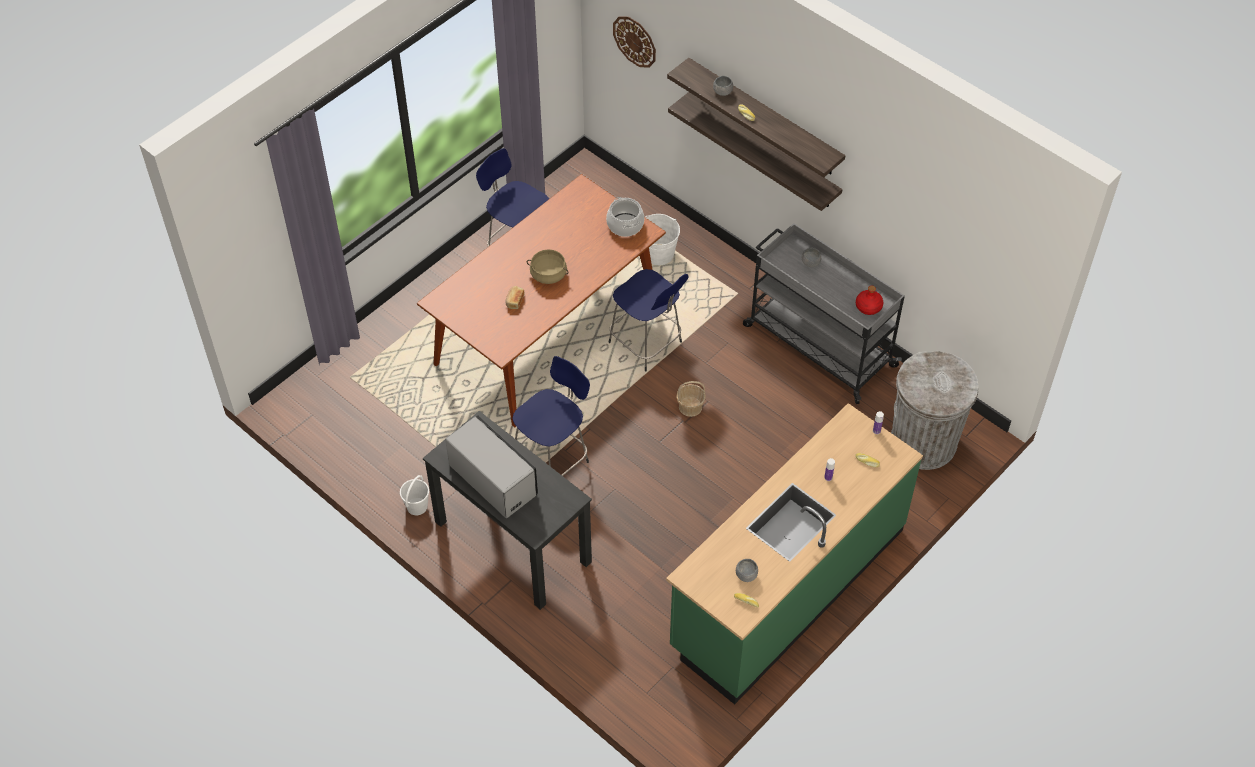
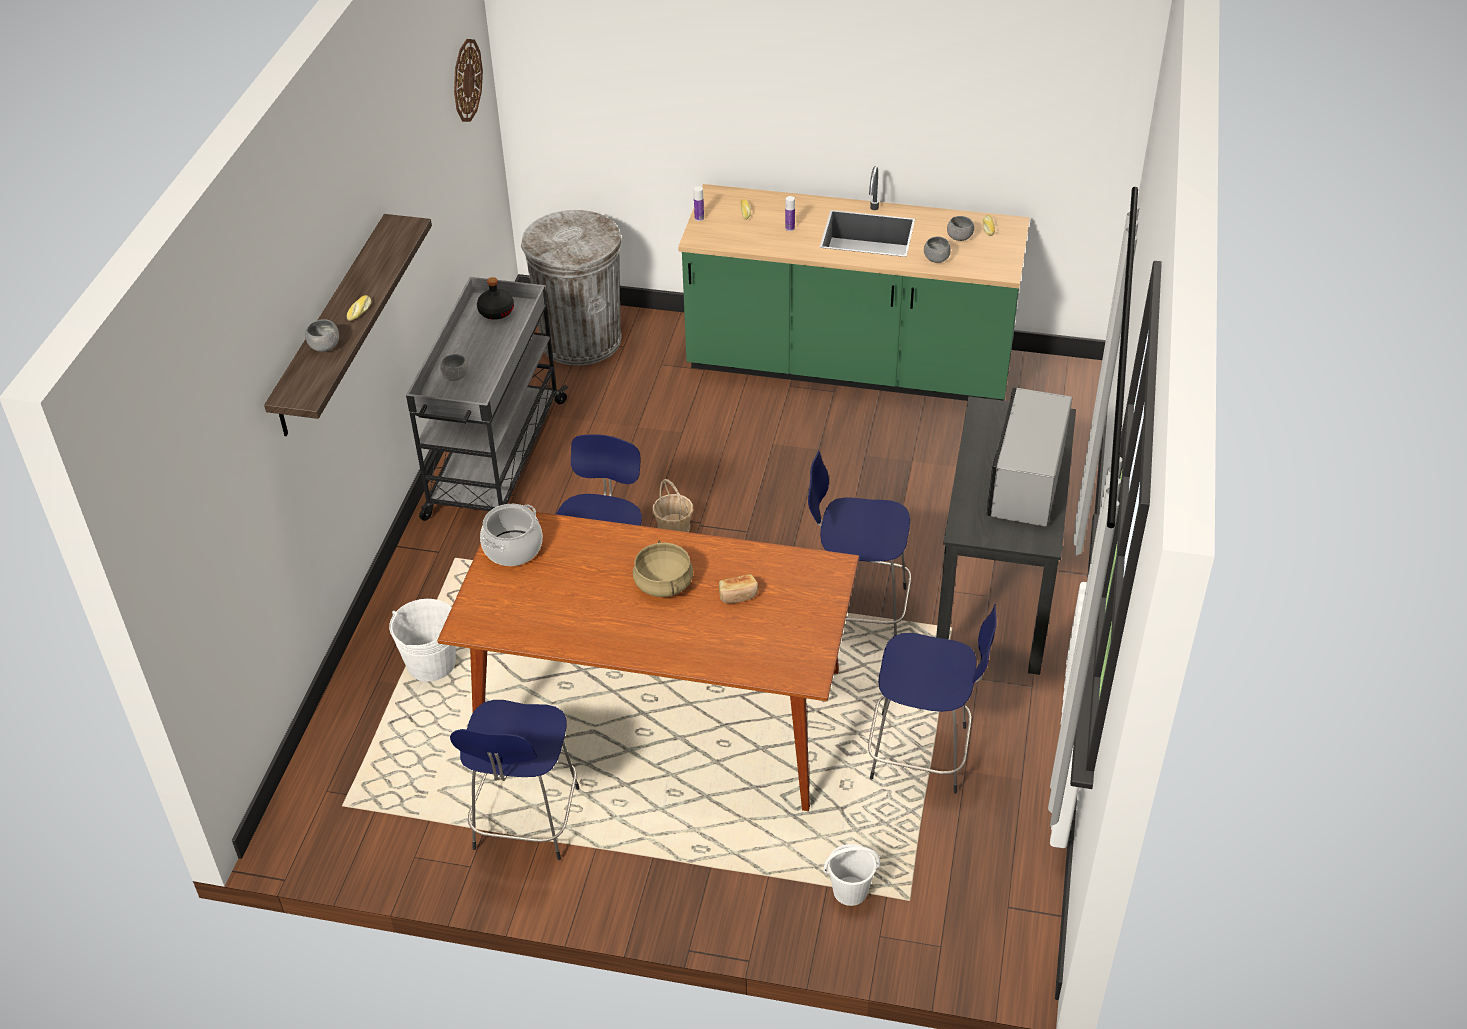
camera: 120 degrees left, 10 degrees down
white bucket [400,475,429,515] -> white bucket moved to [824,844,880,906]
wall clock [613,16,656,68] -> wall clock moved to [454,39,483,122]
shelf [668,92,842,211] -> none
red bottle [856,285,884,315] -> black bottle [477,277,514,320]
none -> blue stool [868,604,997,794]
none -> grey bowl [924,236,951,263]

